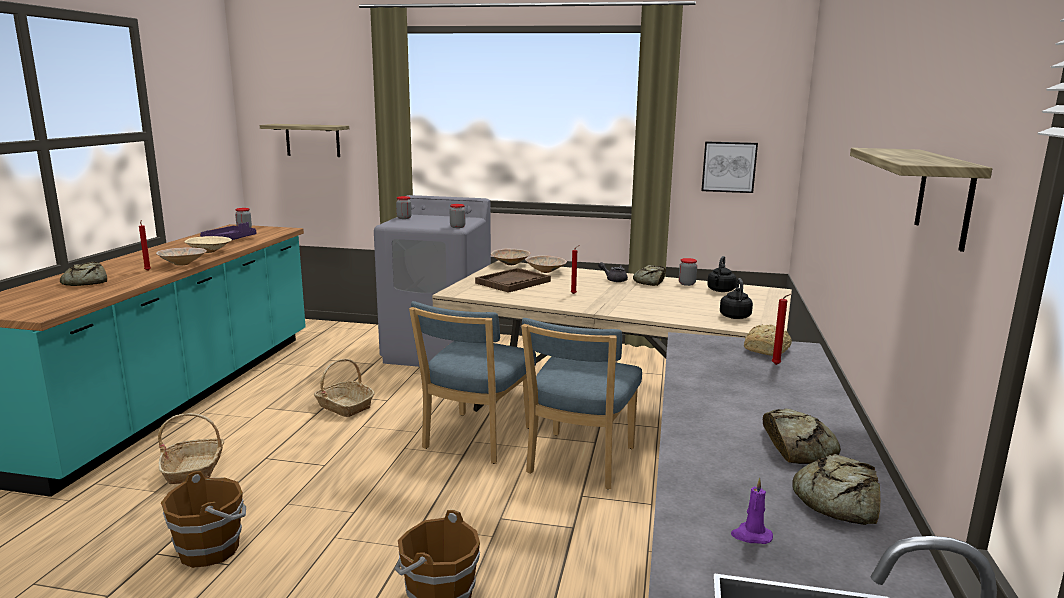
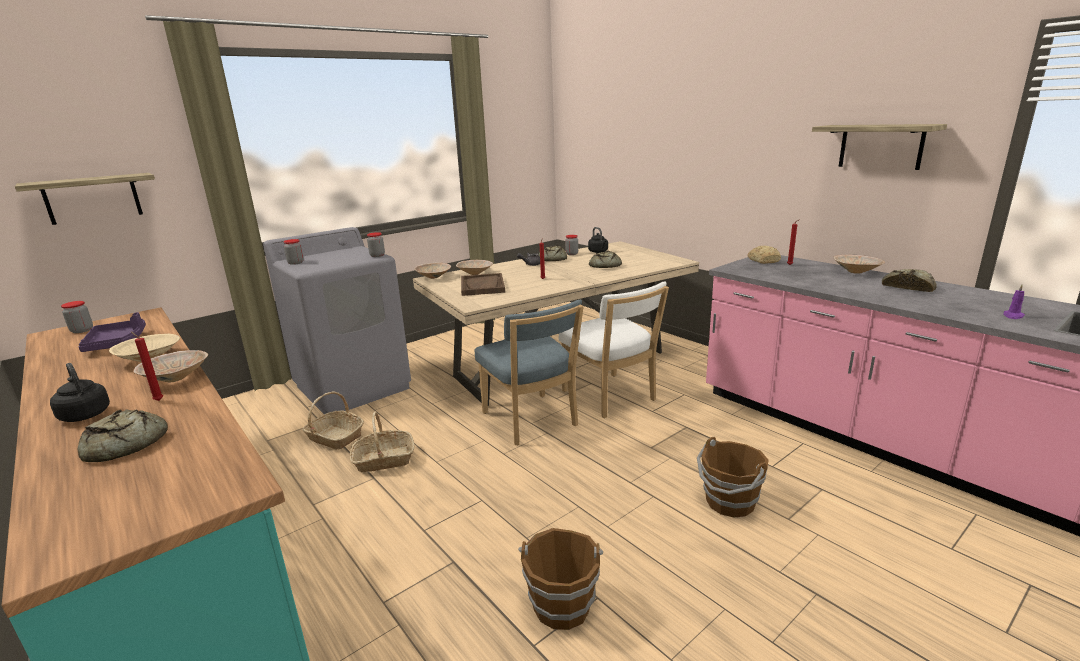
camera: 50 degrees left, 5 degrees up
basket [158,413,225,484] -> basket moved to [302,392,364,449]
blue chair [521,318,642,489] -> white chair [559,281,669,418]
picture [701,141,758,193] -> none
black kettle [720,278,753,319] -> black kettle moved to [50,363,110,422]
bread [792,454,880,525] -> bread moved to [589,251,622,268]
none -> beige bowl [833,255,885,274]

